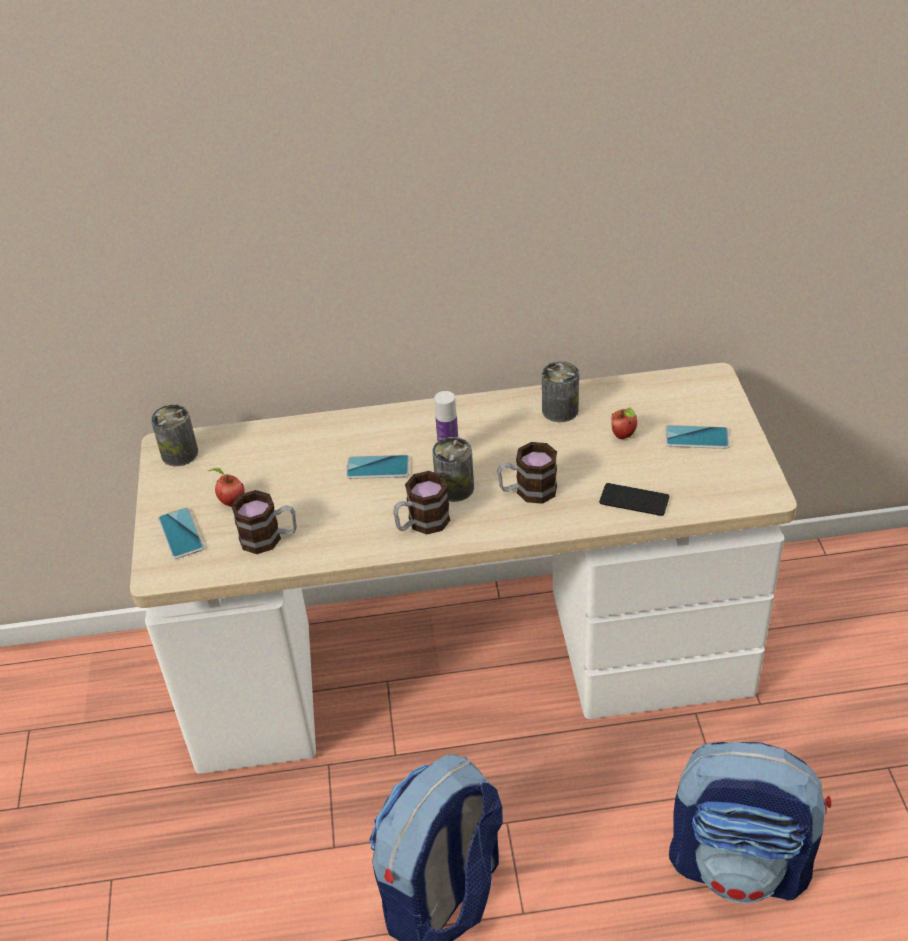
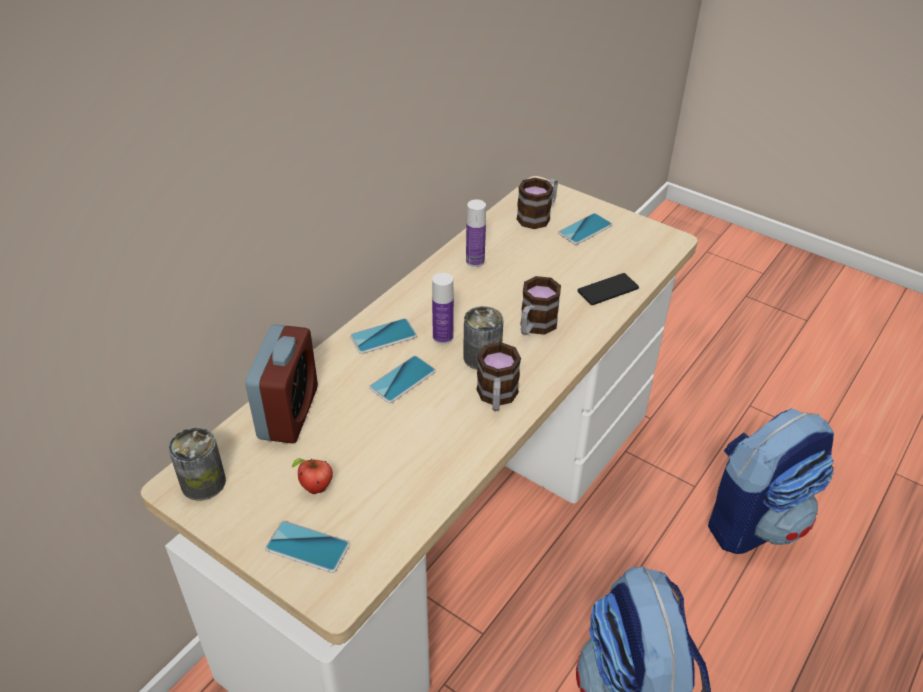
camera: 50 degrees left, 0 degrees up
mug [231,490,297,554] -> mug moved to [517,178,558,229]
can [542,361,579,422] -> bottle [466,199,486,267]
apple [611,408,637,439] -> none
none -> alarm clock [245,324,318,444]
none -> phone [350,318,417,354]

